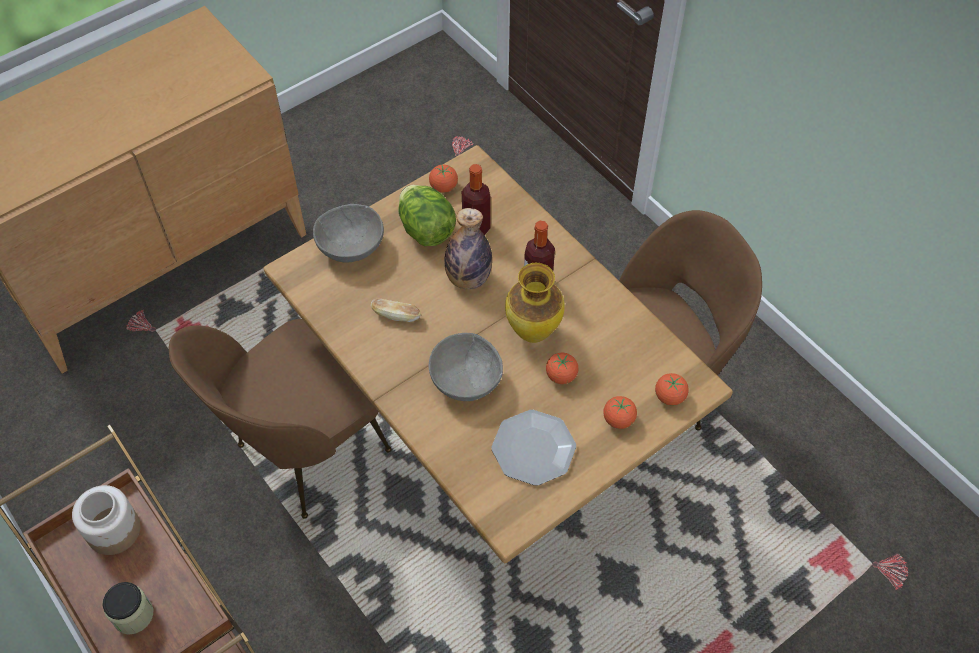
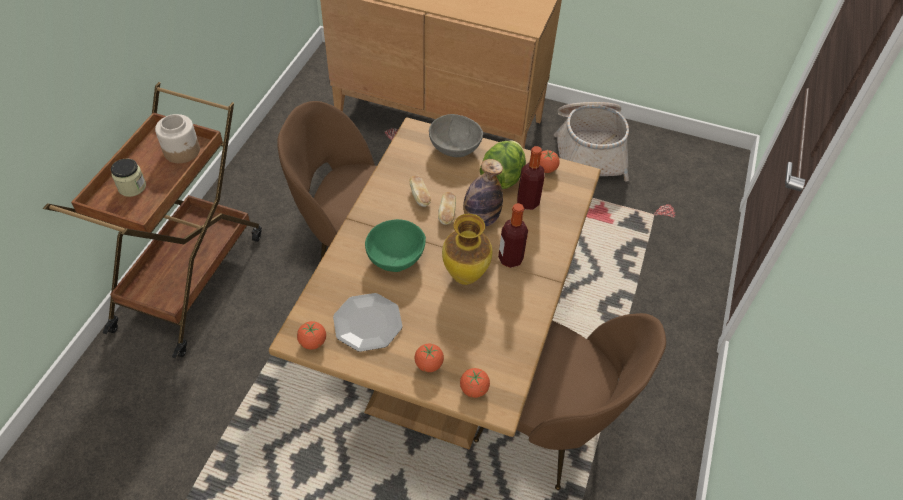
camera: 55 degrees right, 5 degrees down
grey bowl [428,333,503,401] -> green bowl [365,219,426,272]
tomato [546,353,578,384] -> tomato moved to [297,321,326,350]
none -> bread [438,192,456,225]
none -> basket [554,102,629,182]

